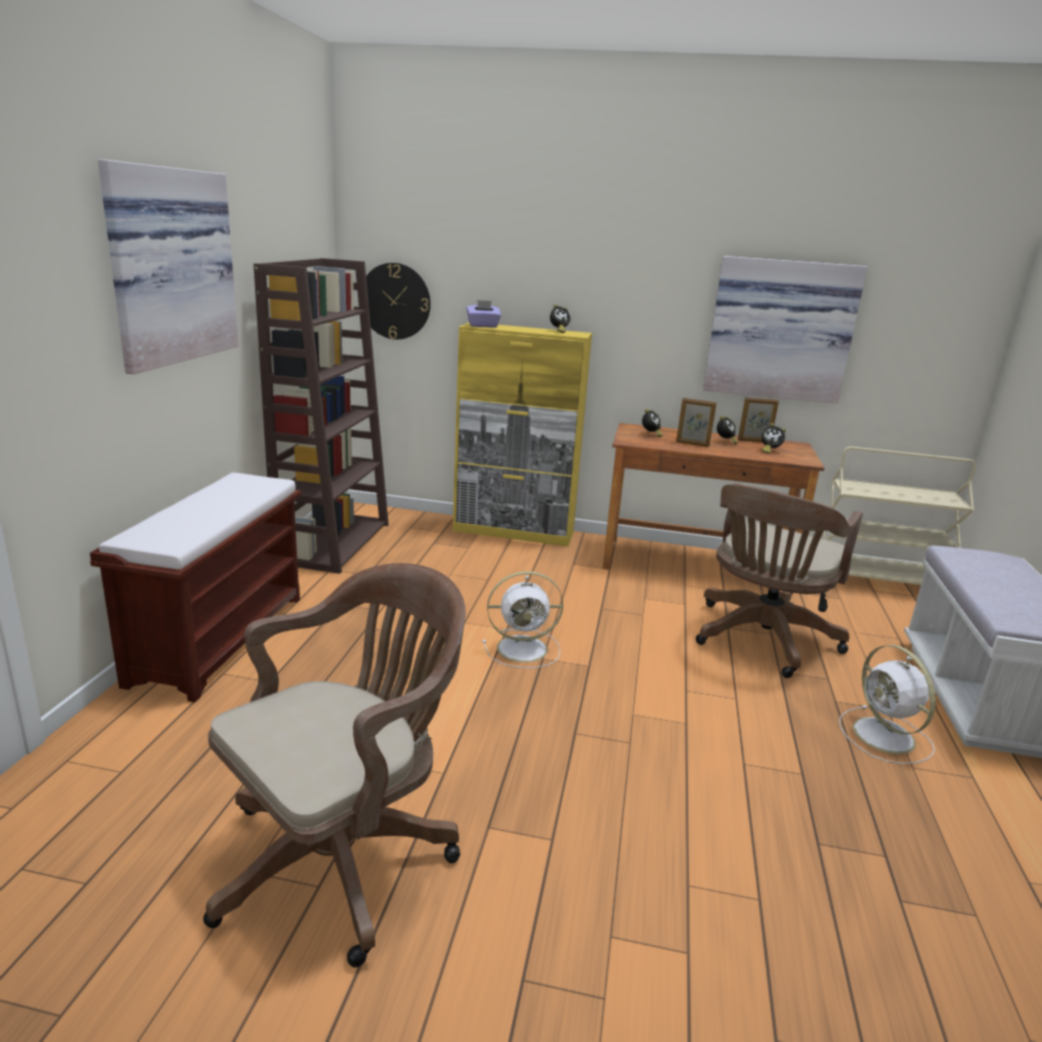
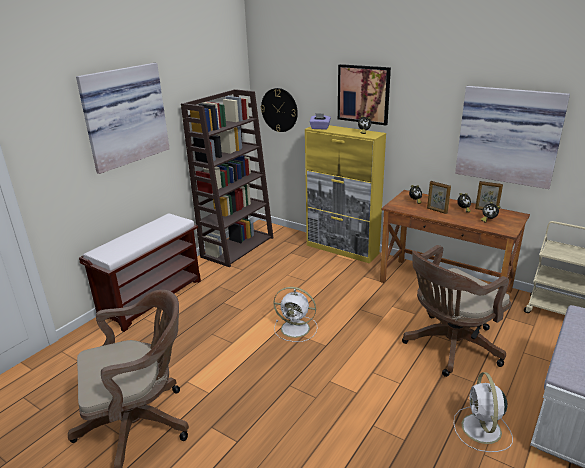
camera: 25 degrees right, 5 degrees up
none -> picture [338,64,391,125]

